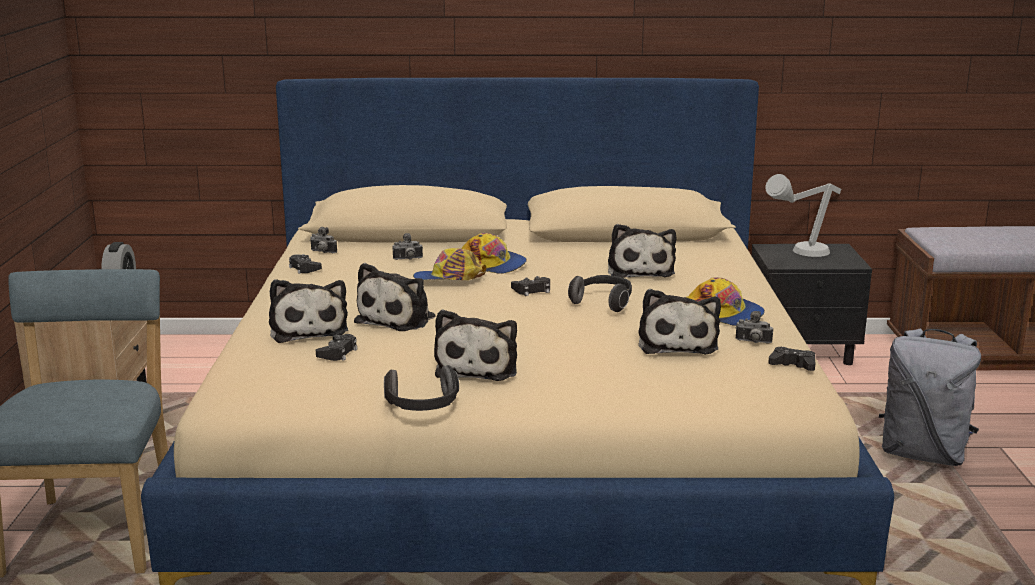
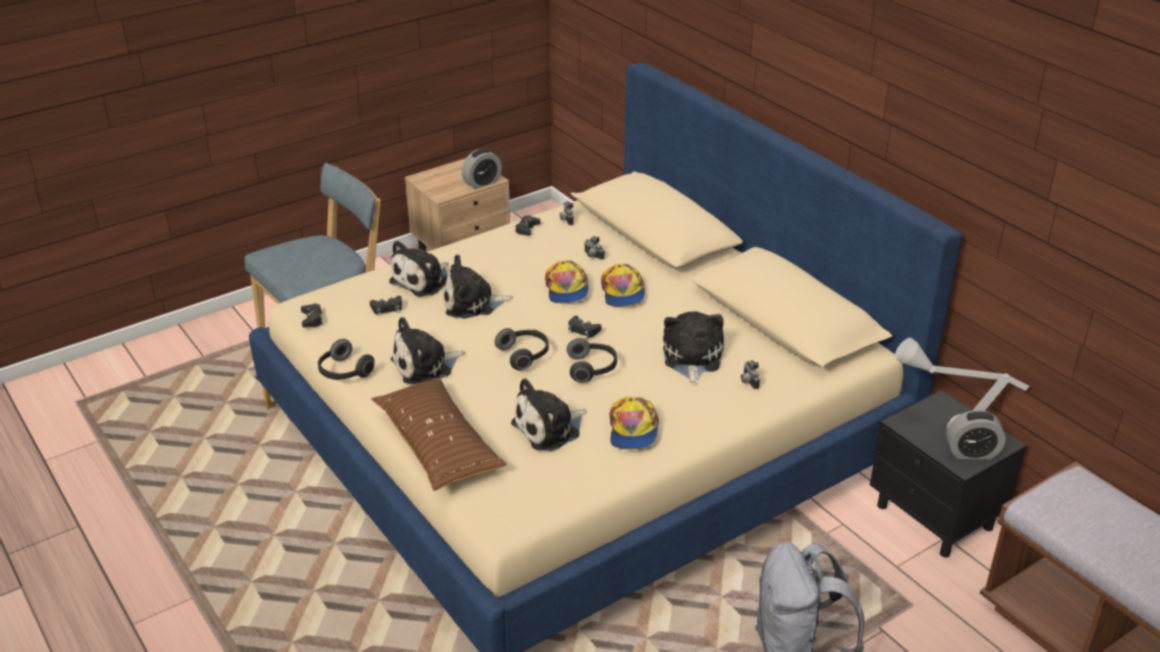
camera: 55 degrees right, 15 degrees up
cap [413,248,487,280] -> cap turned 150 degrees counterclockwise [545,260,588,303]
plush toy [608,224,676,278] -> plush toy turned 135 degrees clockwise [663,311,724,385]
camera [736,311,773,344] -> camera moved to [741,360,760,389]
black game controller [768,346,815,371] -> black game controller moved to [301,303,323,328]
none -> brown pillow [371,377,507,491]
none -> headphones [495,328,549,370]
none -> alarm clock [946,410,1006,459]

